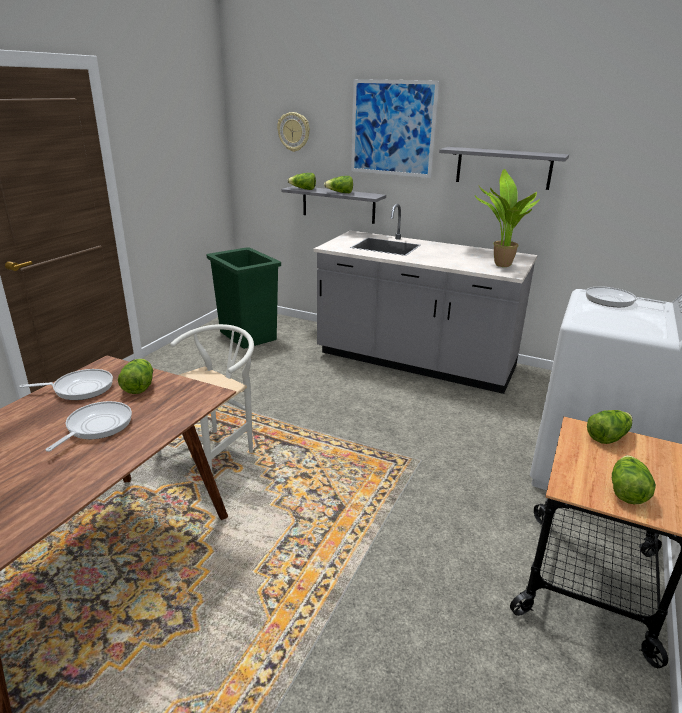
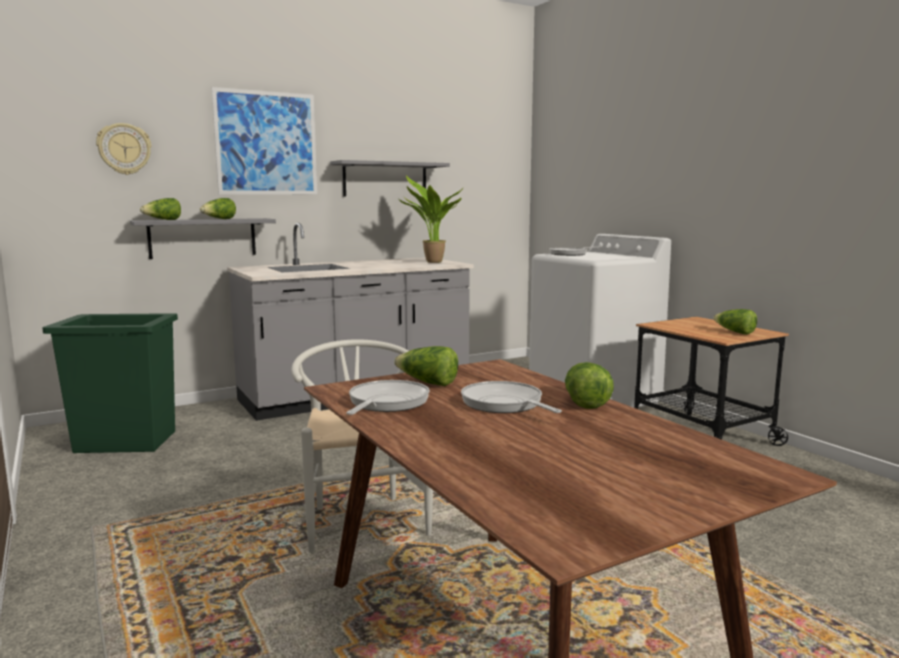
camera: 55 degrees left, 15 degrees down
lettuce [587,410,632,444] -> lettuce moved to [565,362,614,409]

